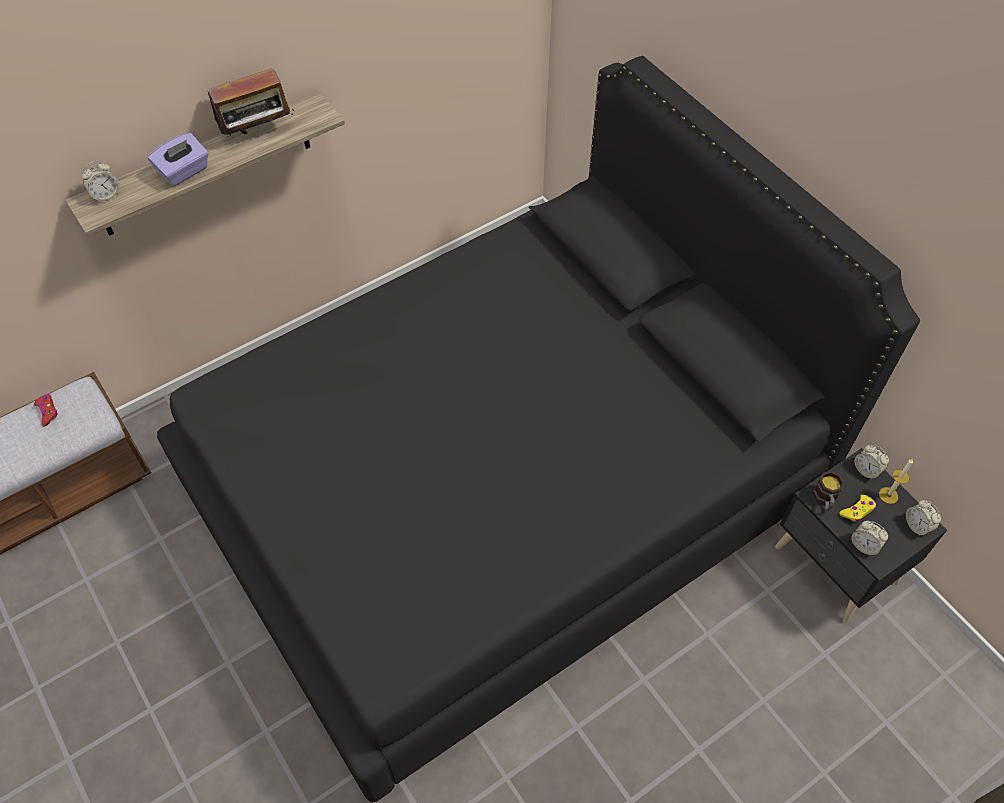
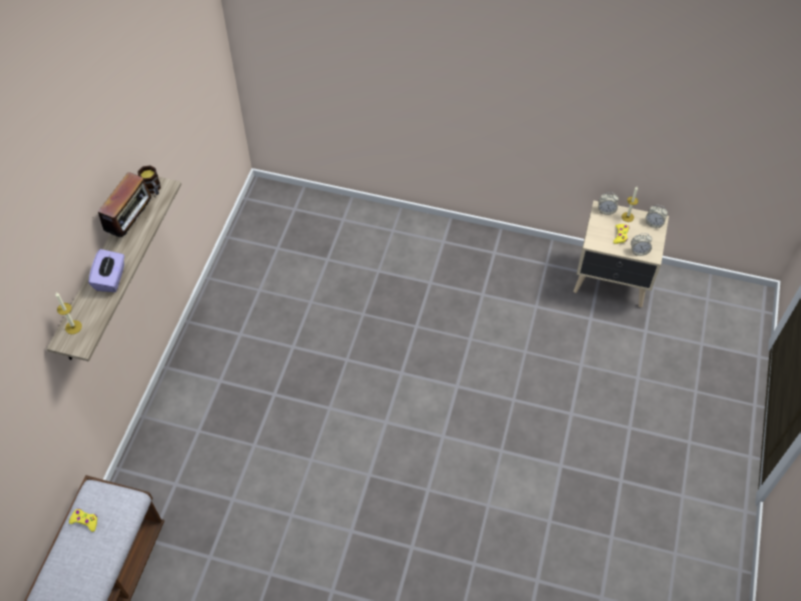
camera: 40 degrees left, 0 degrees up
red game controller [34,394,58,426] -> yellow game controller [69,508,97,532]
alarm clock [82,161,119,203] -> candle [56,293,82,334]
black bed [157,56,920,803] -> none
black nightstand [775,448,947,623] -> beige nightstand [573,200,669,307]
mug [812,471,845,511] -> mug moved to [138,165,161,195]

